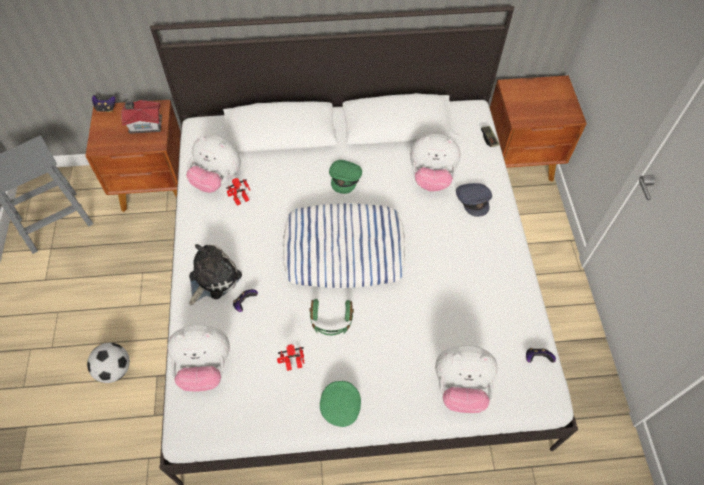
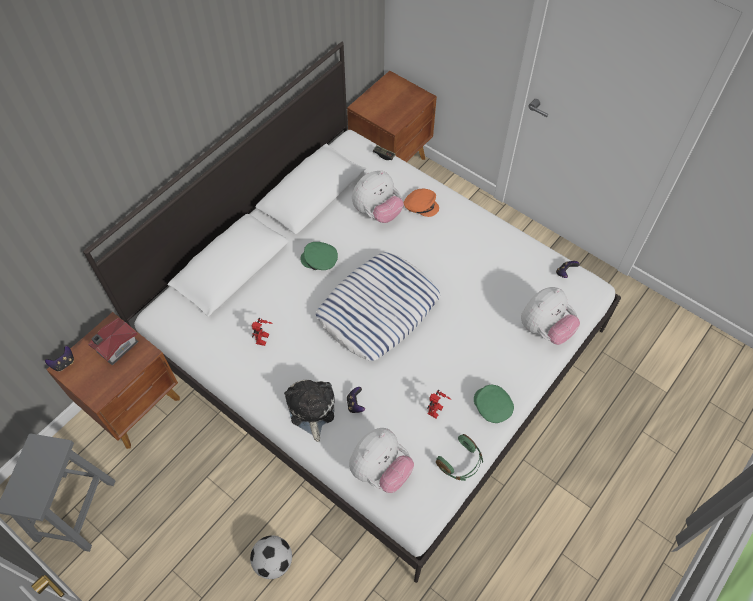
camera: 45 degrees left, 0 degrees up
plush toy [186,135,241,193] -> none
green headphones [310,299,354,335] -> green headphones moved to [436,434,483,481]
green cap [329,160,362,194] -> green cap turned 135 degrees clockwise [300,242,338,270]
grey cap [456,183,492,217] -> orange cap [404,189,439,217]

